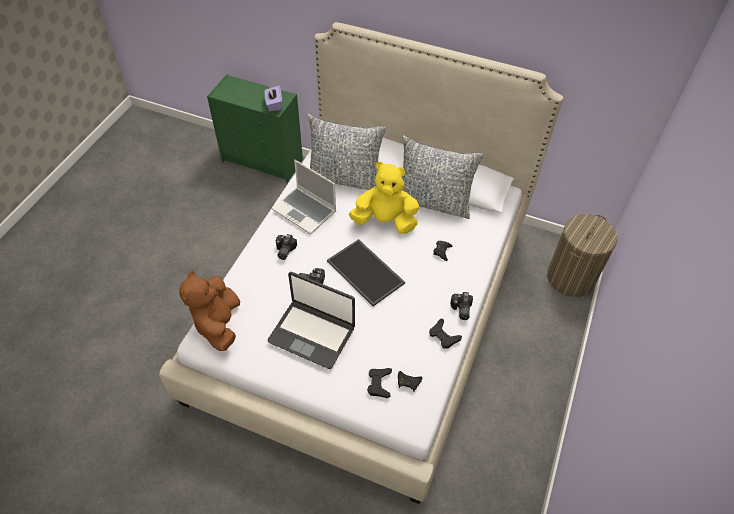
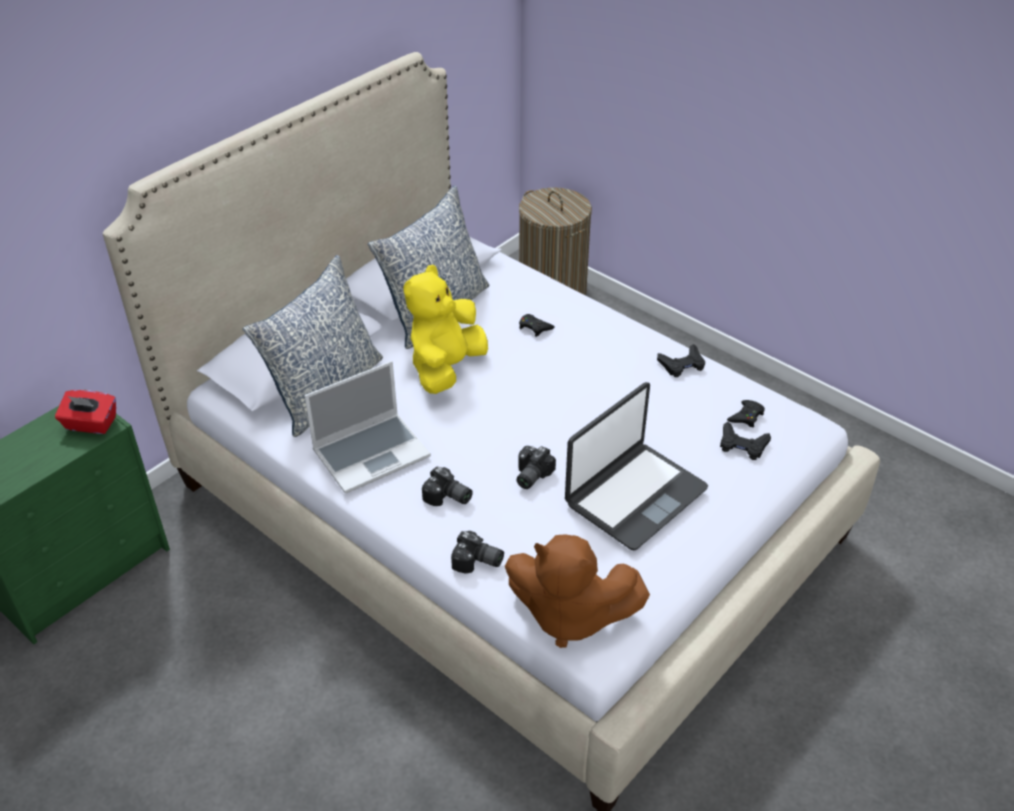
camera: 70 degrees left, 10 degrees down
purple tissue box [265,86,282,111] -> red tissue box [55,390,116,434]
tray [327,239,405,306] -> none
camera [451,292,473,320] -> camera moved to [451,531,504,574]

